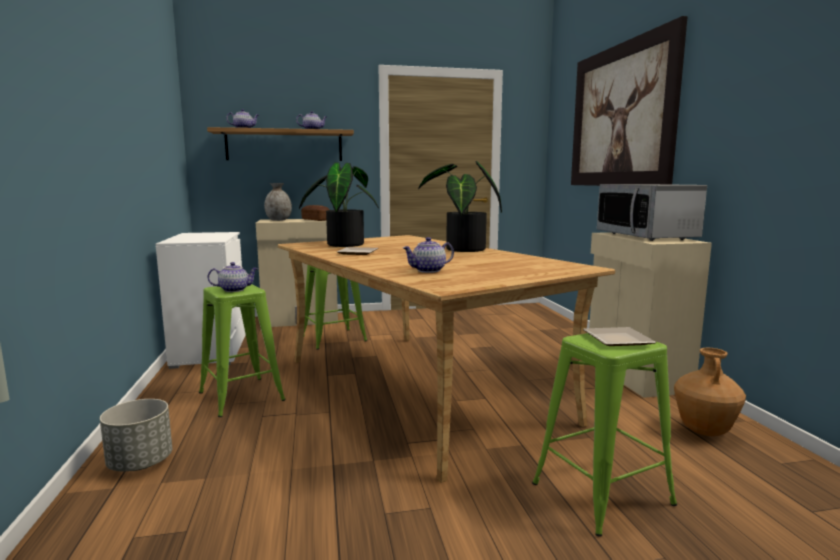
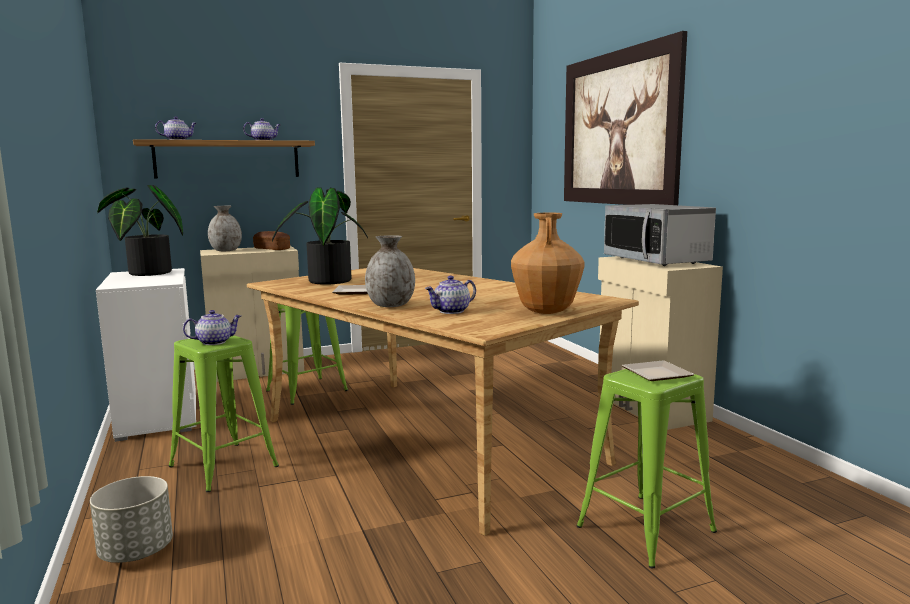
camera: 10 degrees left, 0 degrees up
potted plant [418,161,502,252] -> potted plant moved to [97,185,183,276]
brown vase [674,348,746,436] -> brown vase moved to [511,213,585,314]
none -> grey vase [365,235,415,307]

